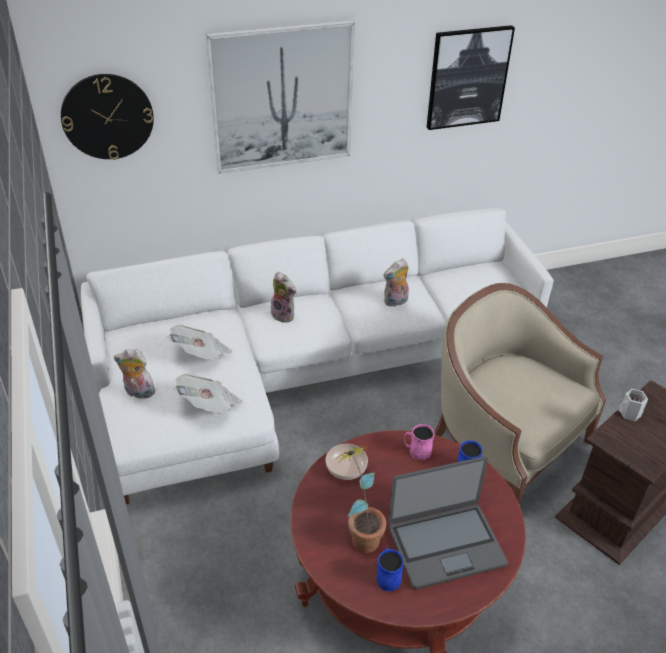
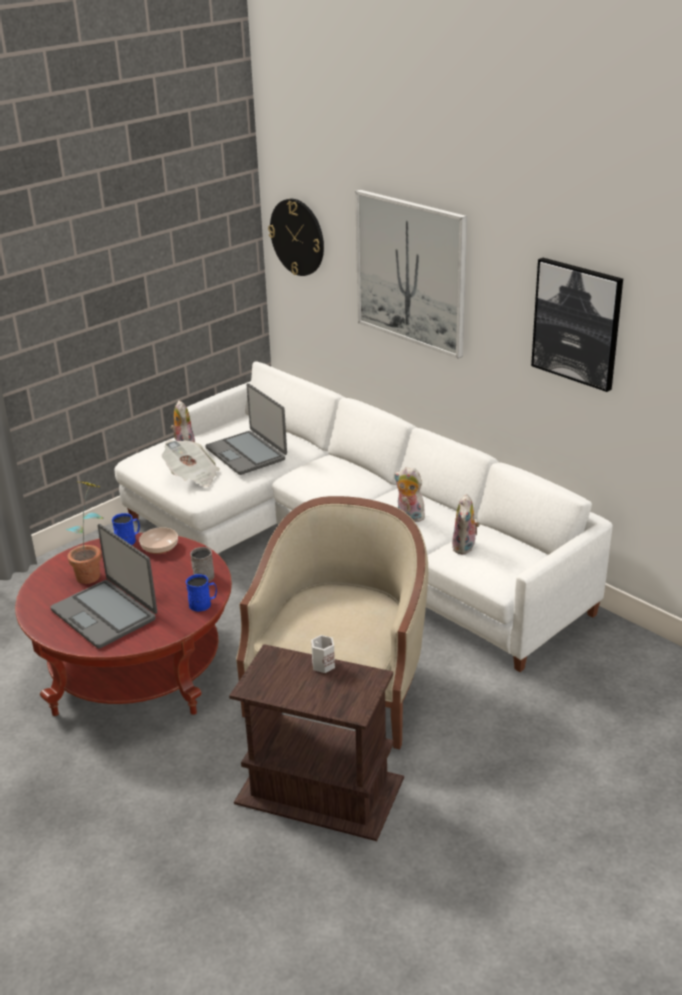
camera: 65 degrees right, 10 degrees down
newspaper [167,325,232,361] -> laptop [205,383,287,475]
plush toy [271,272,296,323] -> plush toy moved to [452,494,480,555]
blue mug [376,548,404,591] -> blue mug moved to [112,513,140,545]
pink mug [404,424,435,460] -> grey mug [190,547,214,582]

